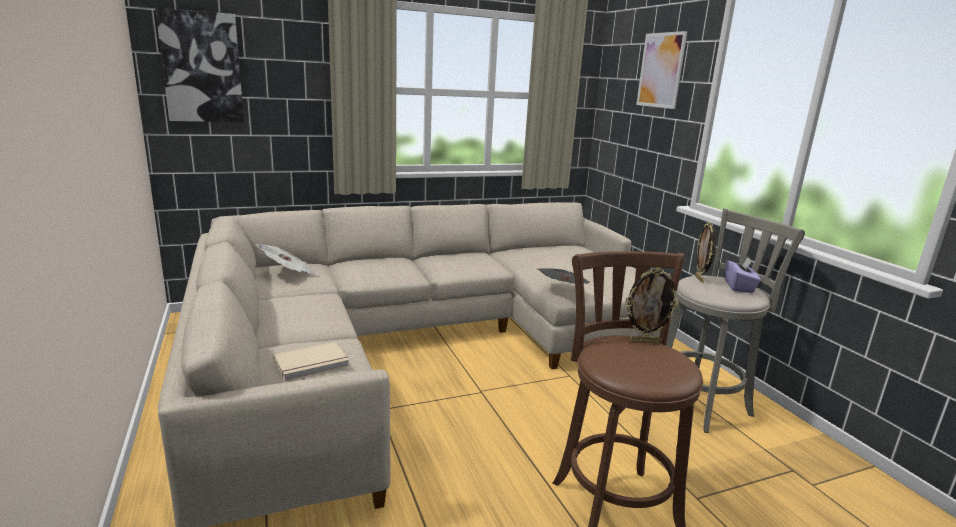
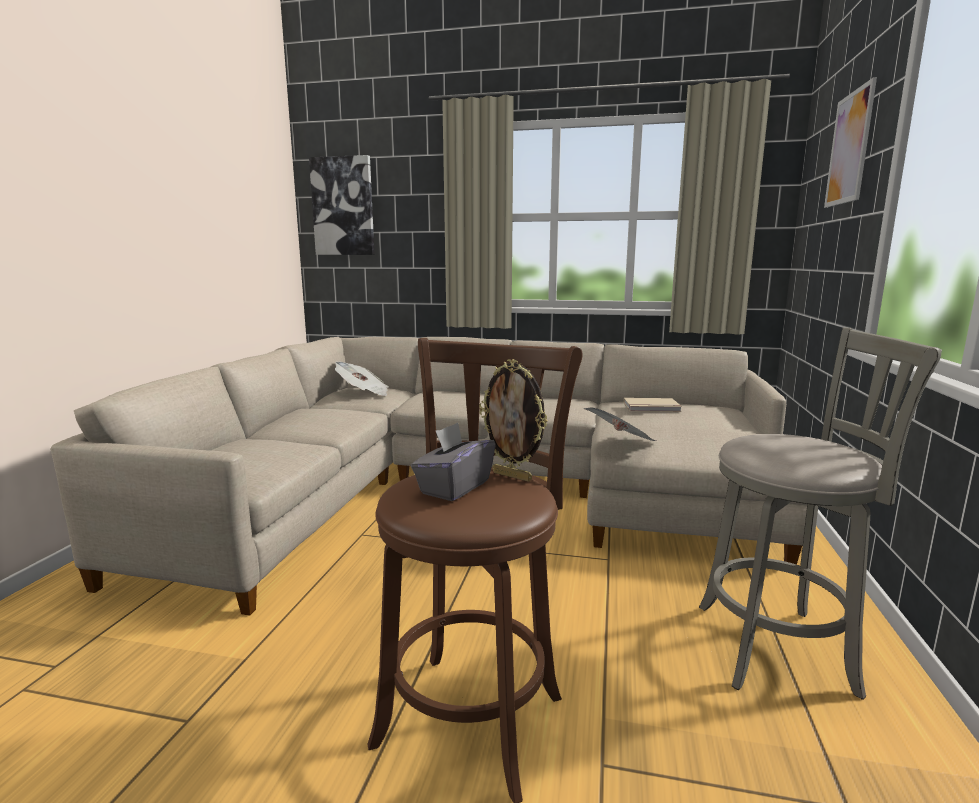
camera: 35 degrees right, 5 degrees down
beige book [273,342,349,381] -> beige book moved to [623,398,682,412]
picture frame [695,221,716,283] -> none
purple tissue box [725,257,761,293] -> none
none -> grey tissue box [411,422,496,501]

